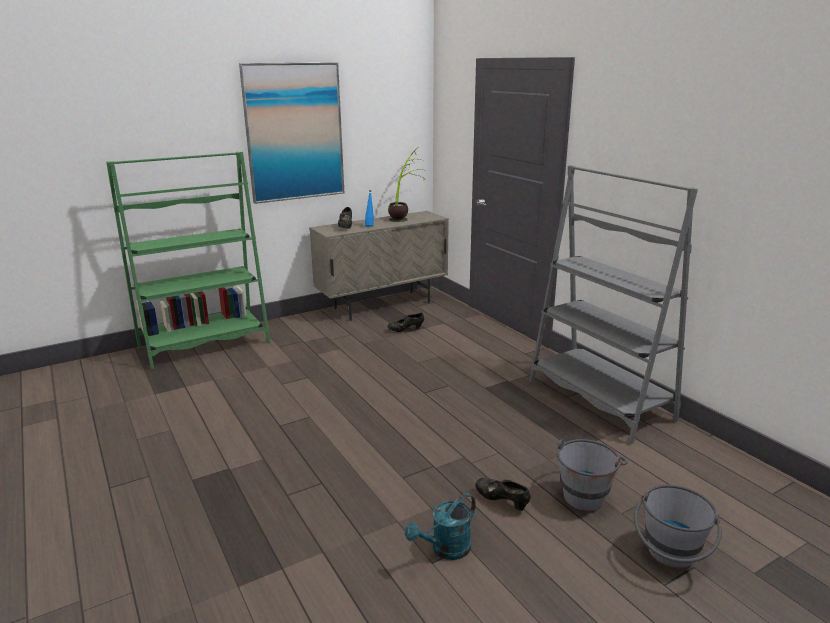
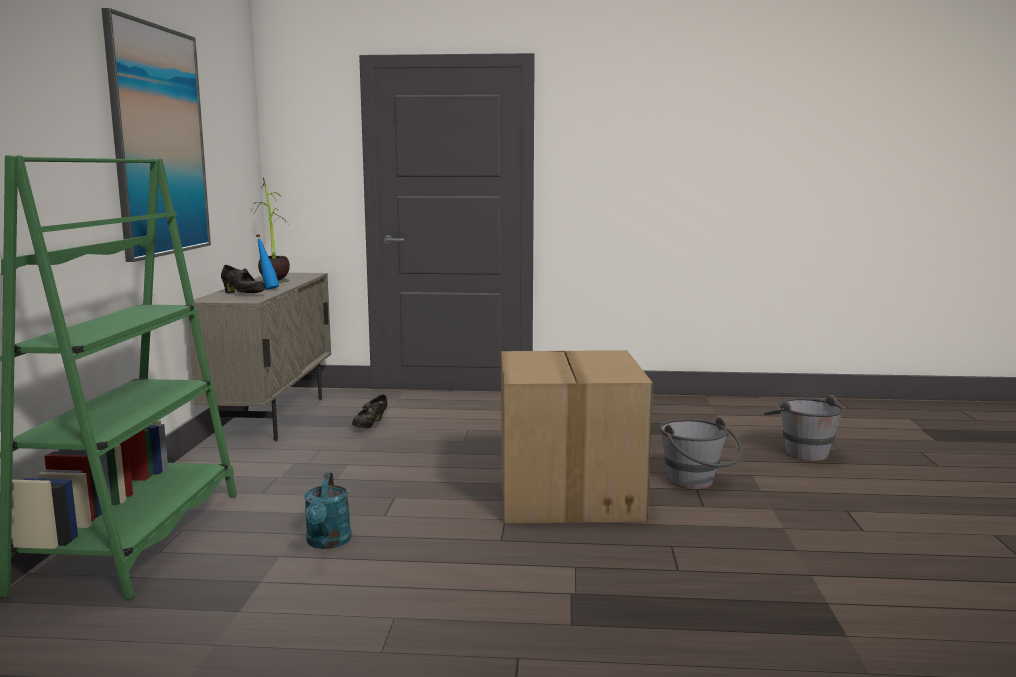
camera: 55 degrees left, 10 degrees down
turquoise watering can [405,493,476,560] -> turquoise watering can moved to [304,473,352,549]
black shoe [475,478,530,511] -> none
grey bookcase [529,165,698,444] -> none
grey bucket [634,485,722,568] -> grey bucket moved to [659,418,743,489]
none -> cardboard box [501,350,653,523]

